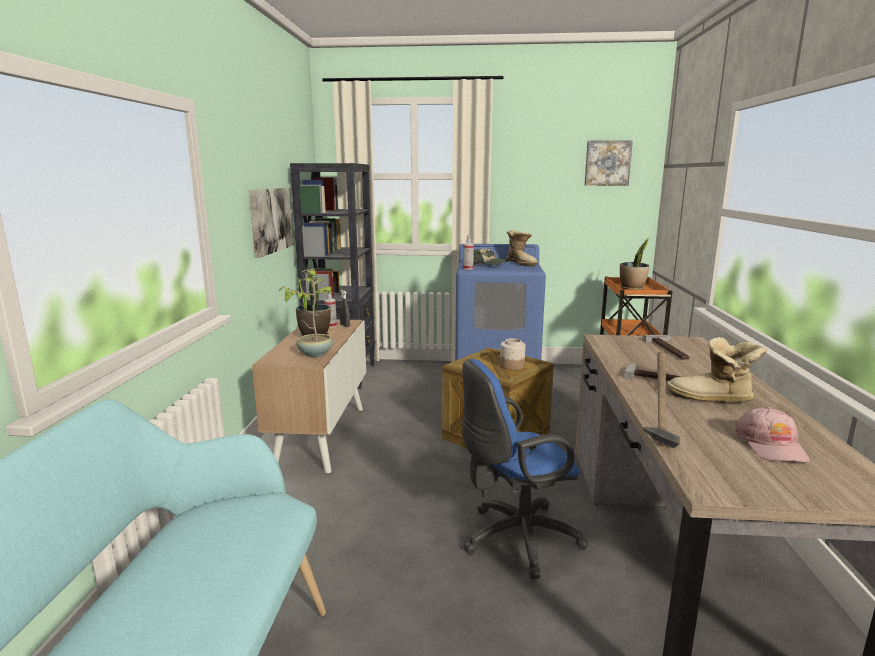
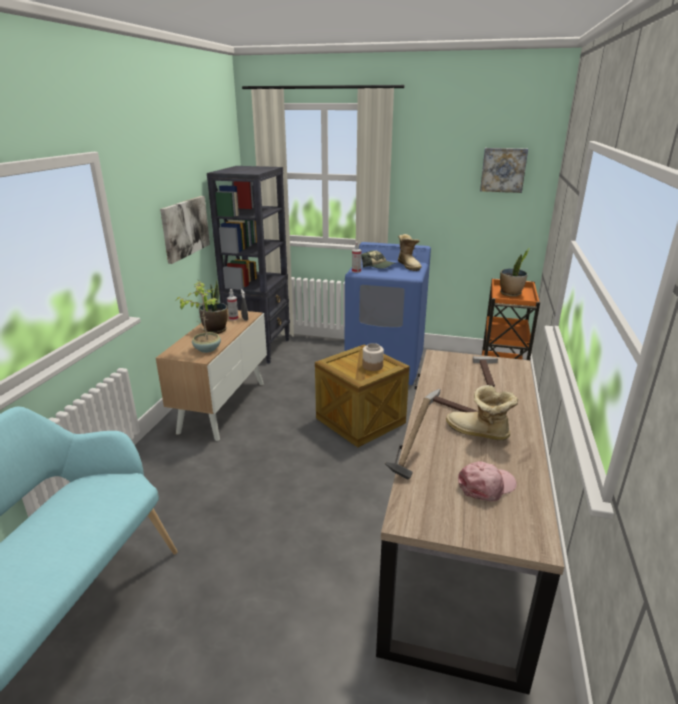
camera: 10 degrees right, 10 degrees up
blue office chair [462,359,588,579] -> none
pink cap [736,407,810,463] -> pink cap turned 135 degrees counterclockwise [458,461,517,501]

